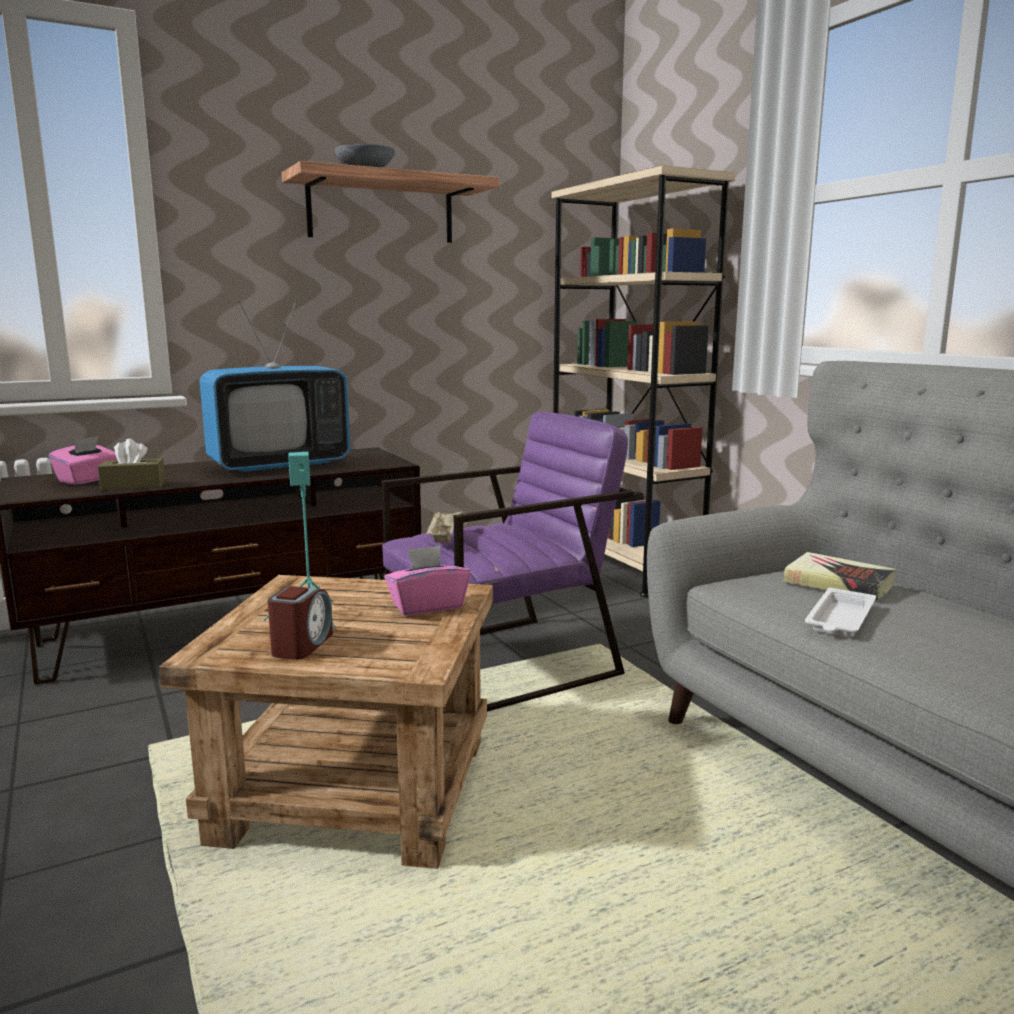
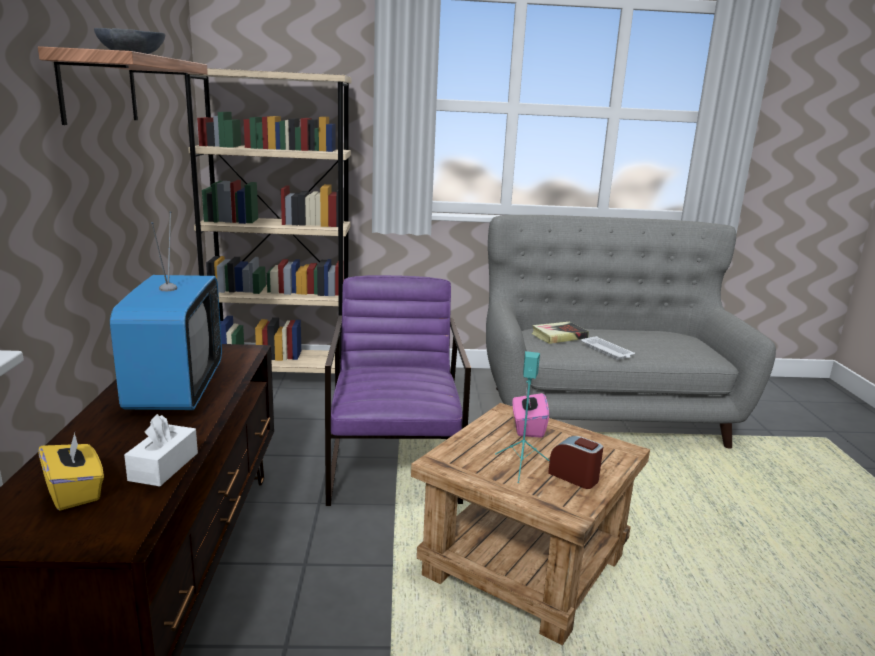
camera: 65 degrees left, 5 degrees up
pink tissue box [49,436,117,485] -> yellow tissue box [38,433,104,511]
brown tissue box [98,439,165,491] -> white tissue box [124,414,198,487]
beige tray [426,510,462,542] -> none

